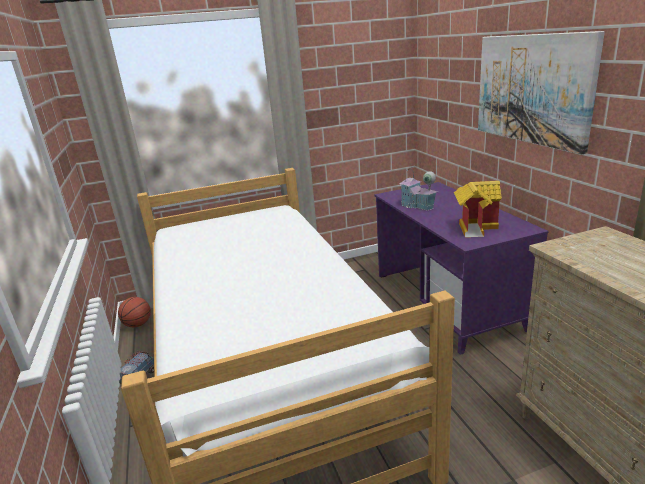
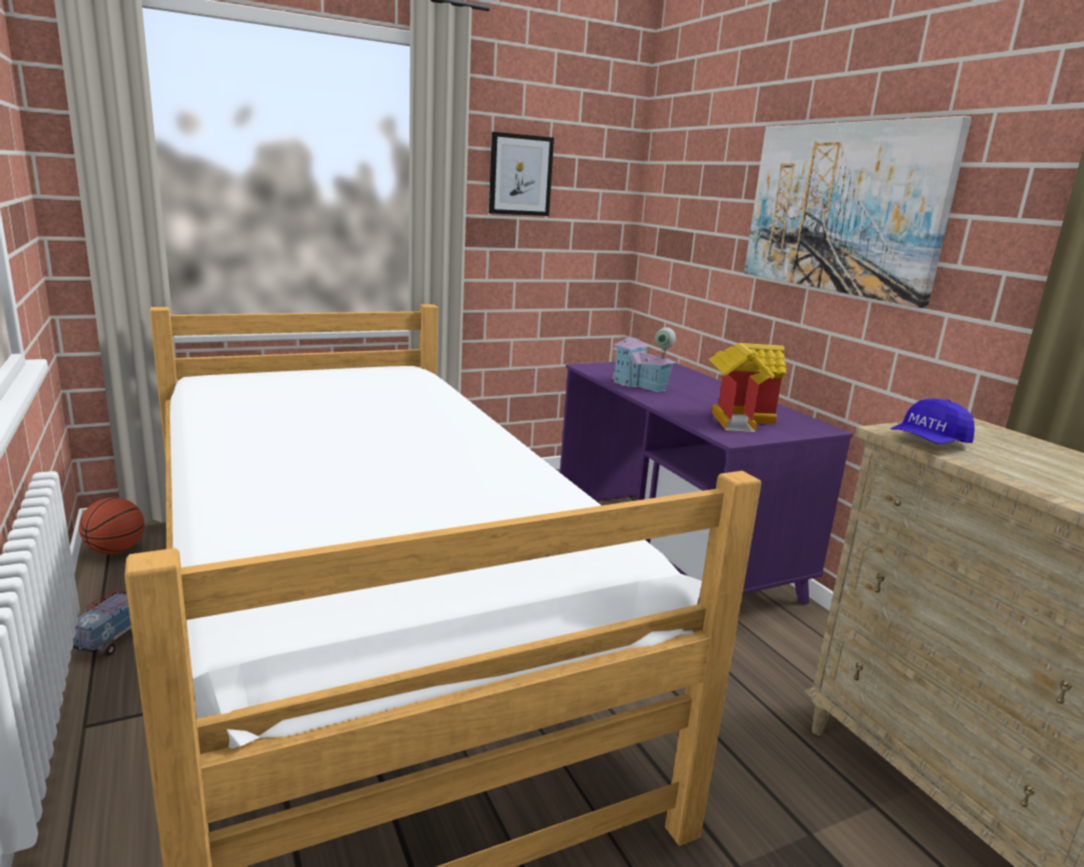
camera: 10 degrees left, 5 degrees down
none -> picture [489,132,554,216]
none -> blue cap [891,399,975,444]

